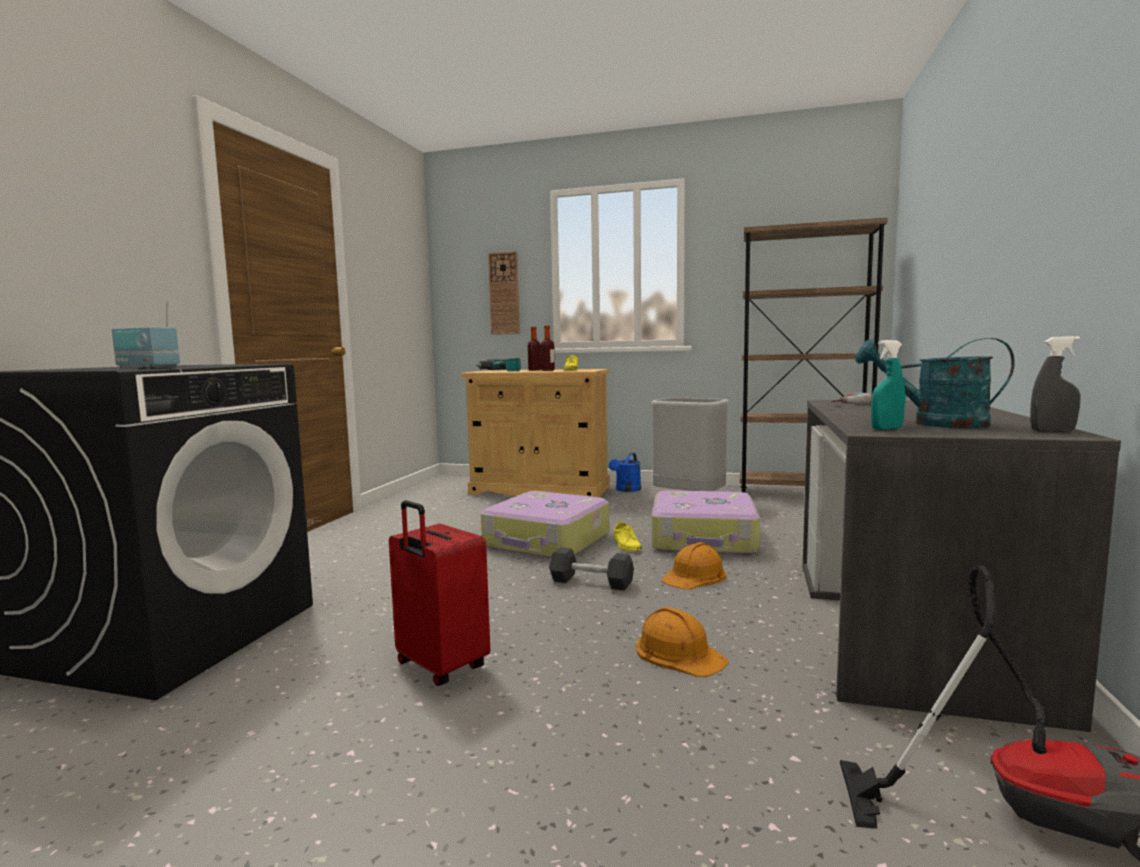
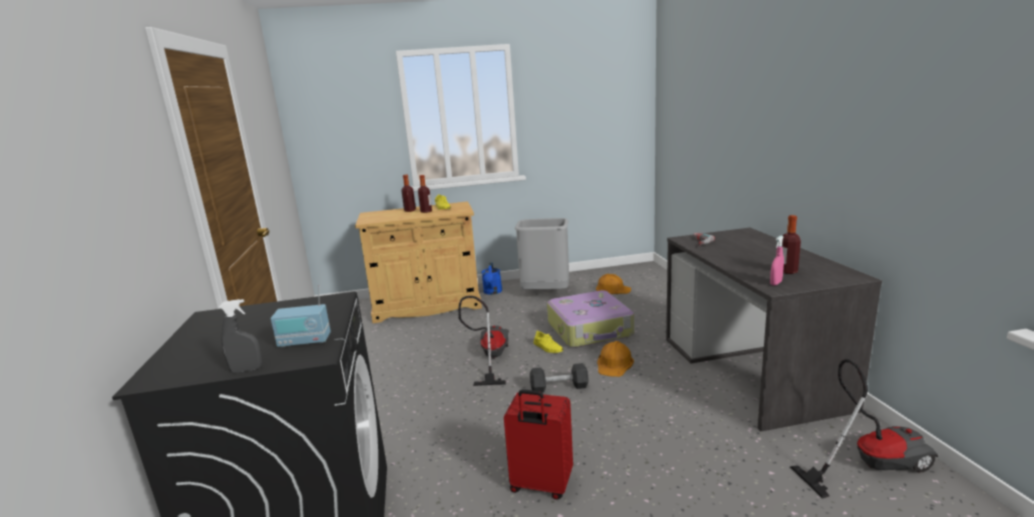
camera: 25 degrees left, 10 degrees up
power drill [476,358,521,371] -> none
suitcase [481,491,609,559] -> vacuum cleaner [458,296,509,386]
wall clock [488,251,520,335] -> none
orange hard hat [636,607,729,677] -> orange hard hat moved to [596,274,631,294]
brown bookcase [740,218,888,493] -> none
turquoise watering can [855,338,1015,428] -> bottle [782,215,801,274]
turquoise spray bottle [871,340,905,430] -> pink spray bottle [770,235,784,286]
grey spray bottle [1030,336,1081,432] -> grey spray bottle moved to [219,299,262,373]

